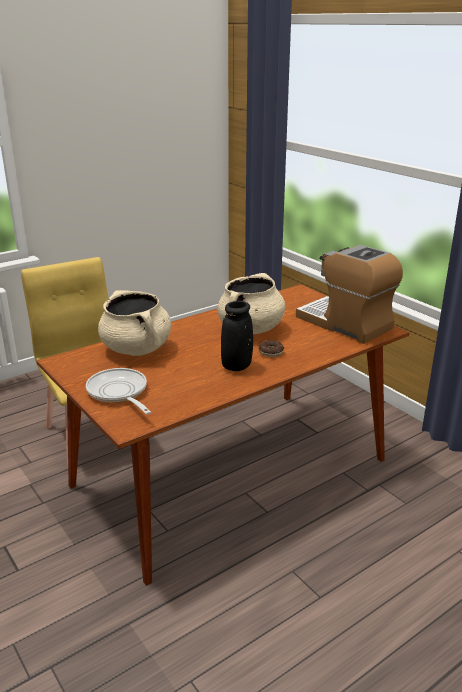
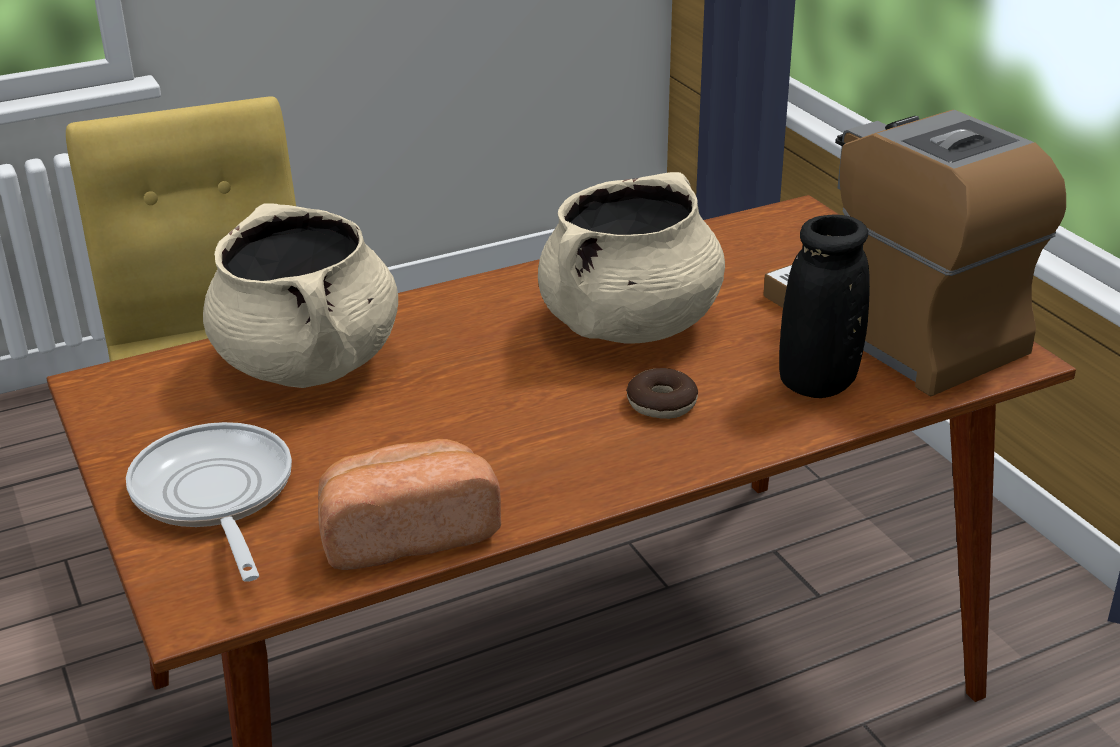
camera: 10 degrees right, 5 degrees up
black vase [221,301,253,371] -> black vase moved to [779,215,870,398]
none -> bread [318,439,501,570]

